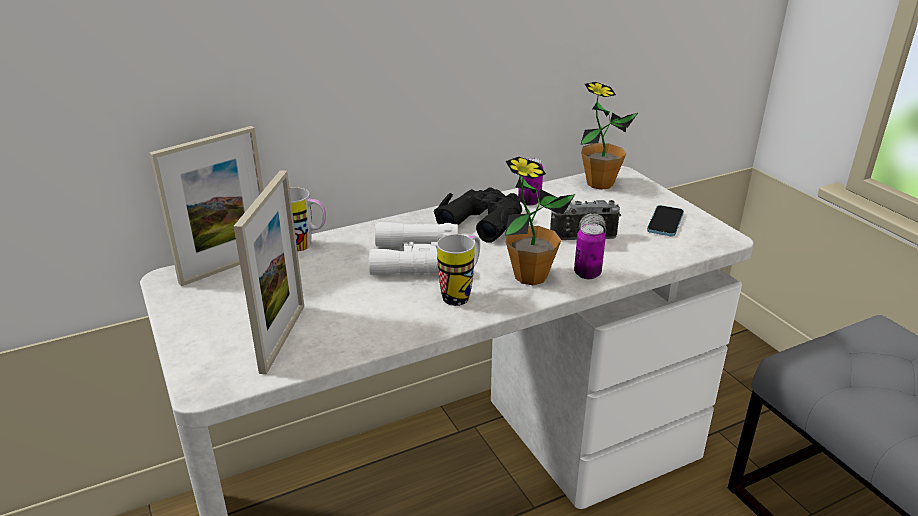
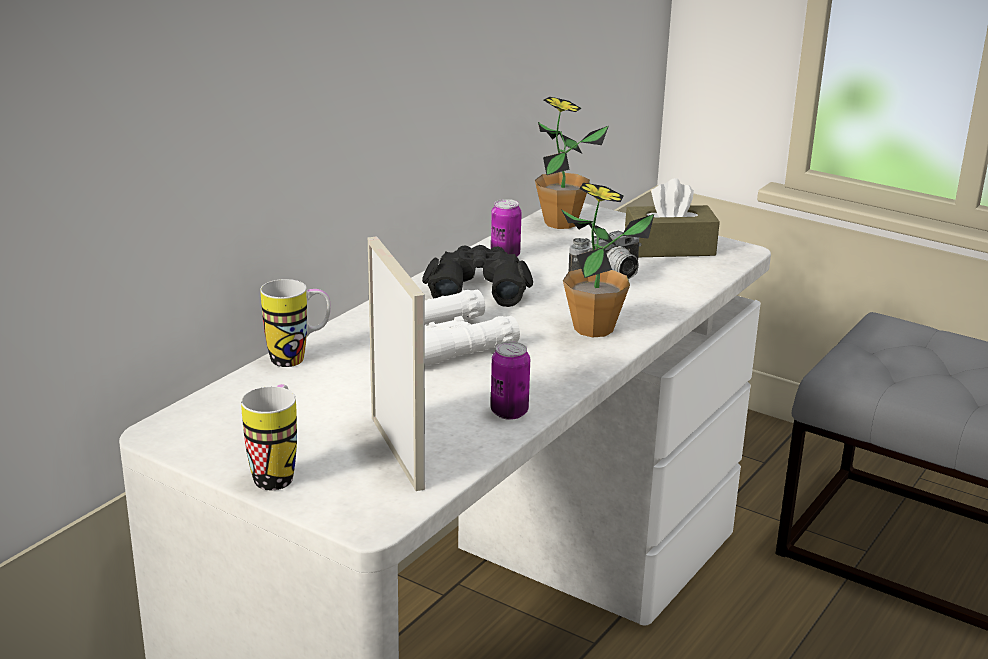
camera: 30 degrees left, 5 degrees down
picture frame [149,126,264,286] -> none
mug [437,234,480,306] -> mug moved to [241,384,297,490]
can [574,223,606,279] -> can moved to [491,341,530,420]
phone [647,205,684,236] -> brown tissue box [625,178,720,257]

